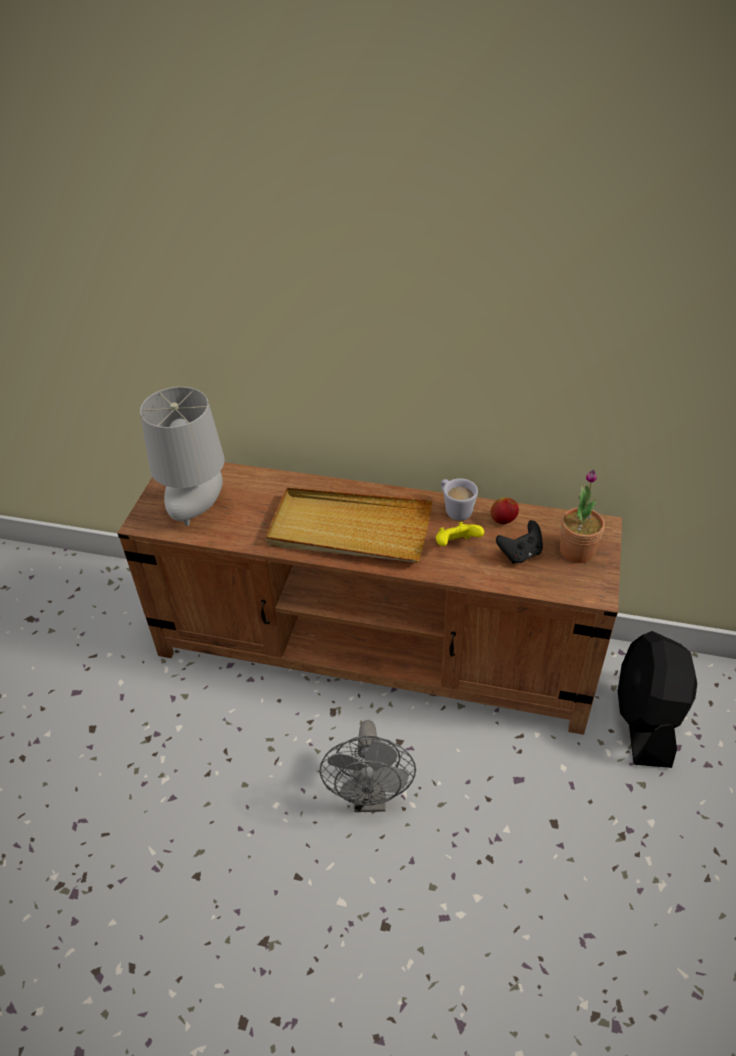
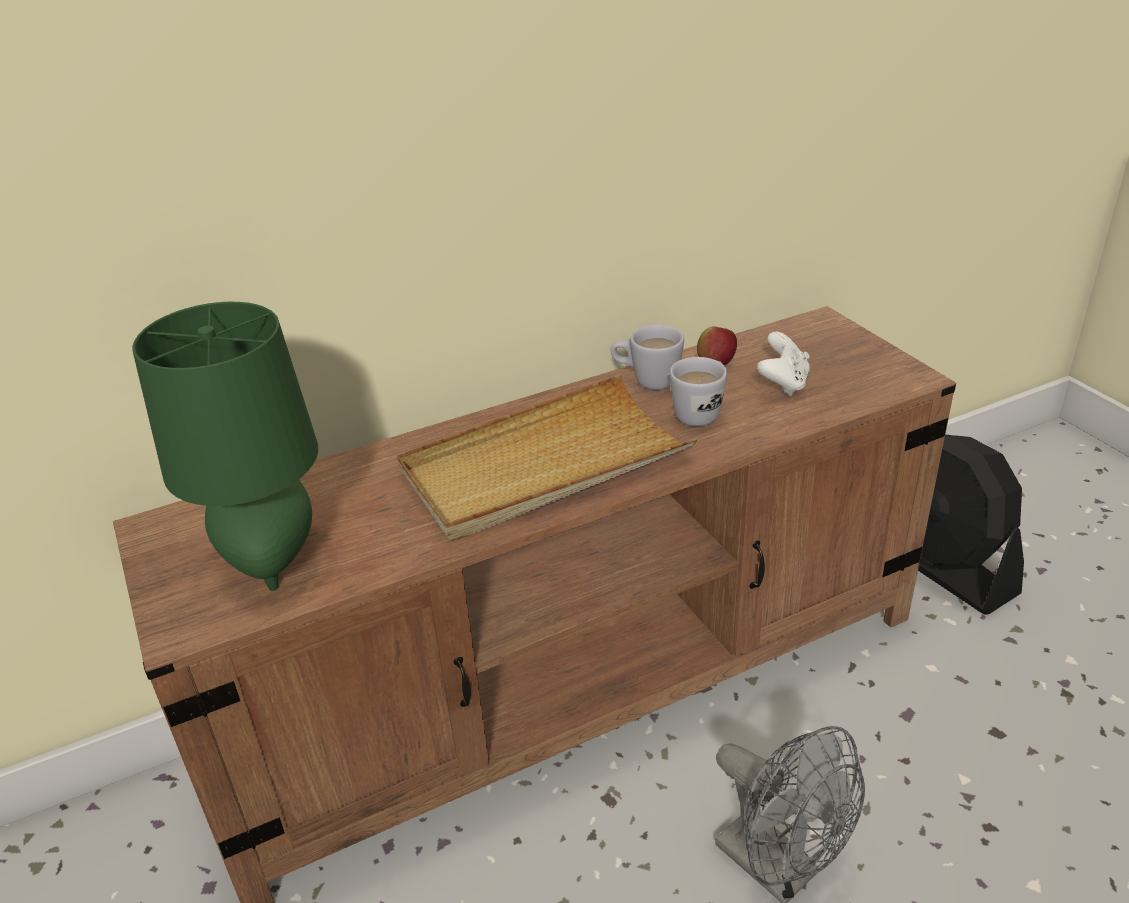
camera: 40 degrees left, 10 degrees down
grey table lamp [140,387,224,526] -> green table lamp [132,302,318,591]
yellow game controller [436,522,484,546] -> white mug [669,357,727,426]
black game controller [496,520,543,564] -> white game controller [757,332,810,396]
potted plant [560,470,605,563] -> none

